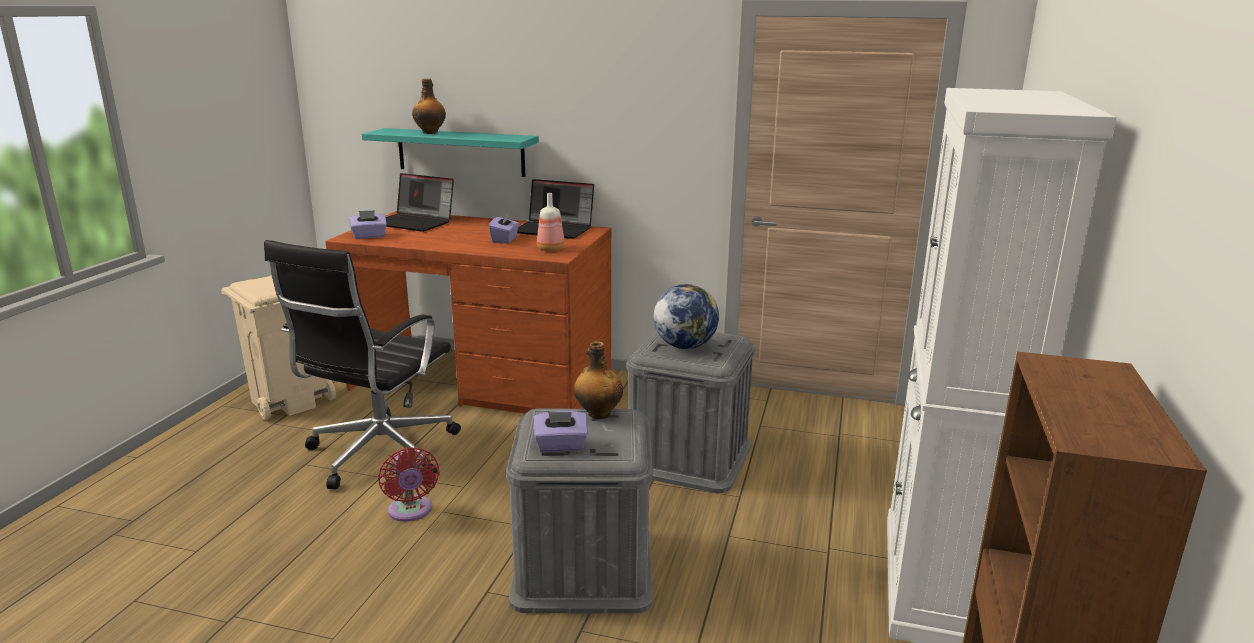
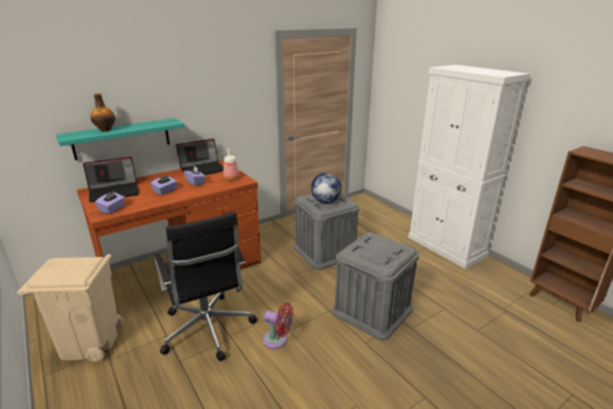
camera: 50 degrees left, 5 degrees up
purple tissue box [533,411,588,452] -> purple tissue box moved to [150,175,177,195]
bottle [574,341,623,419] -> none

